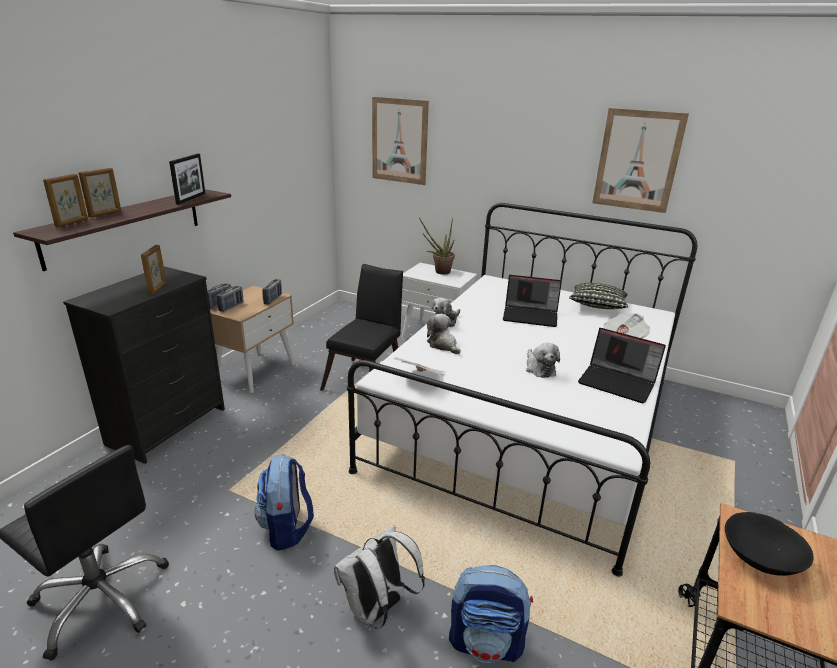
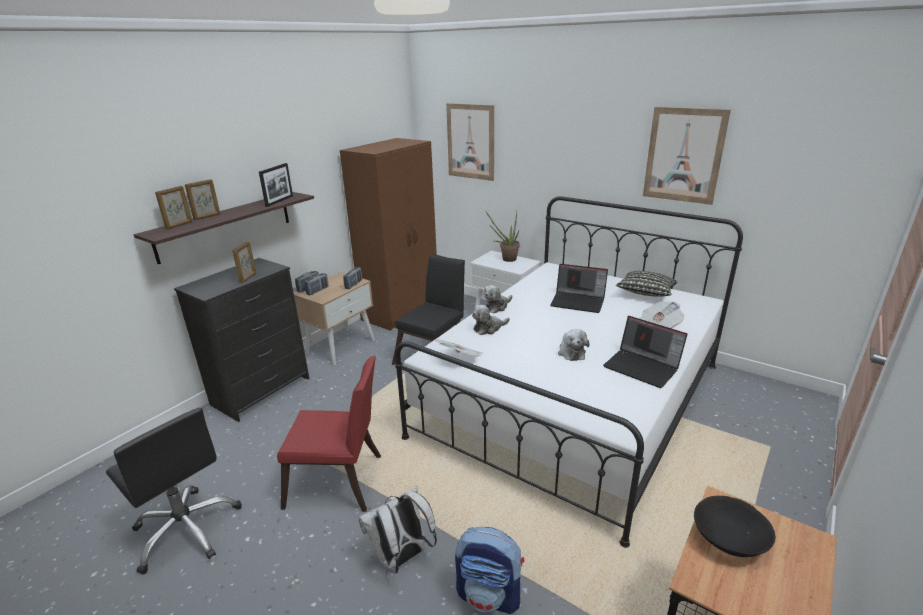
camera: 10 degrees right, 0 degrees up
backpack [255,454,314,551] -> red chair [277,356,381,512]
plush toy [427,314,461,354] -> plush toy turned 90 degrees counterclockwise [472,305,510,335]
none -> brown wardrobe [340,138,437,331]

